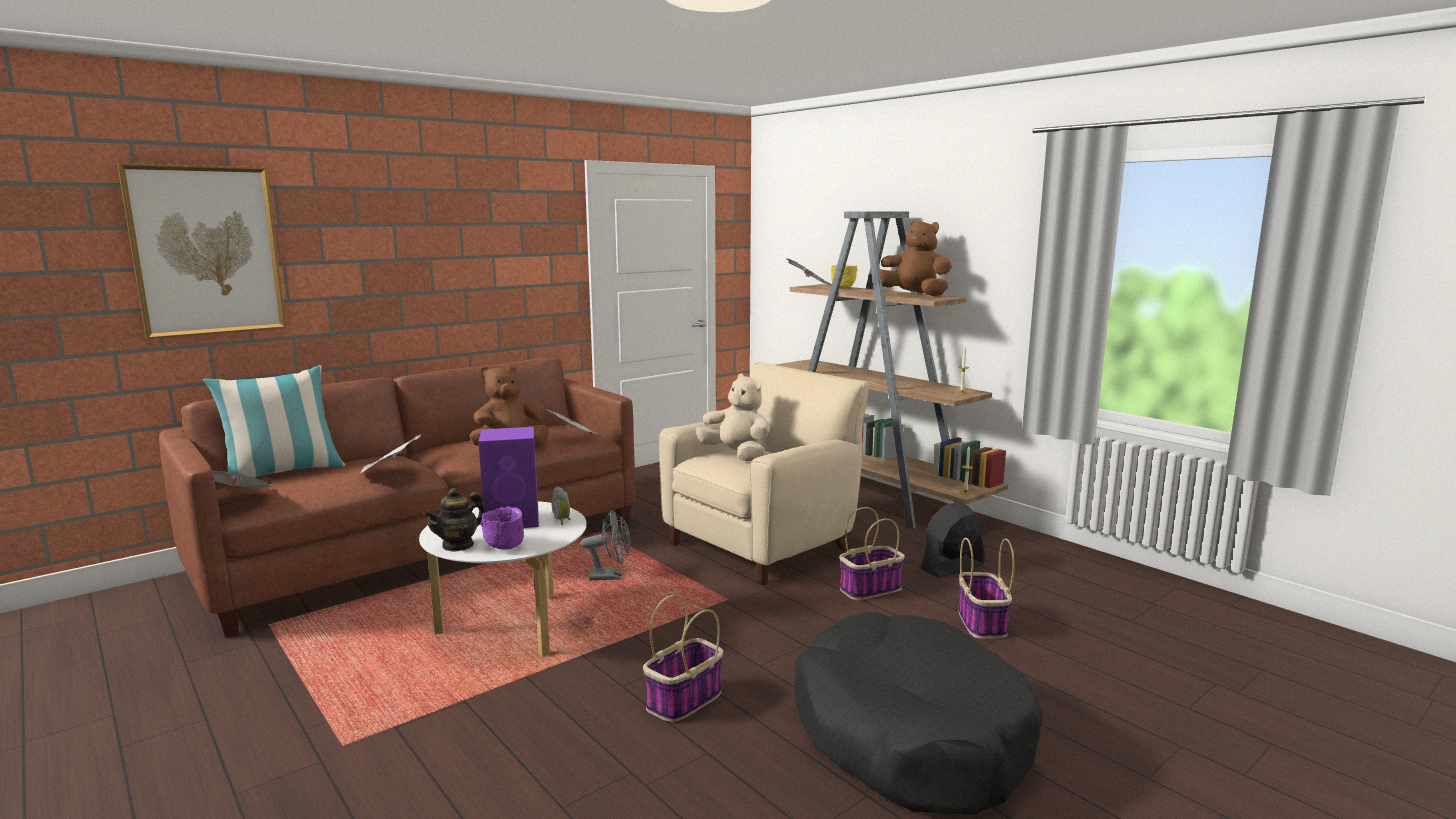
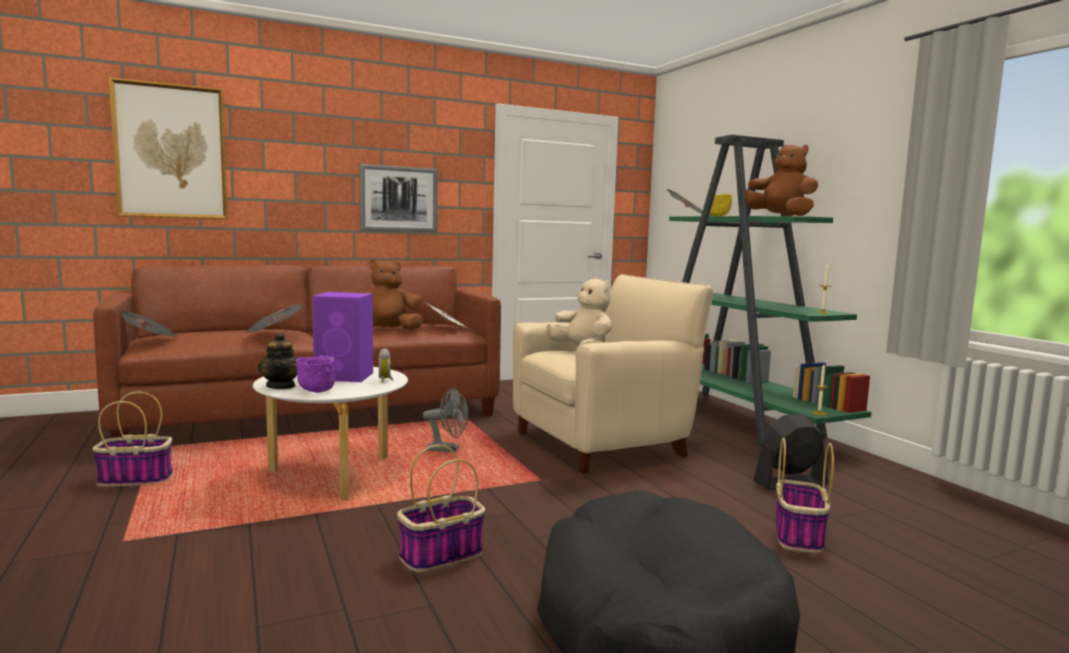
camera: 15 degrees right, 5 degrees down
pillow [203,365,345,478] -> none
teapot [423,488,486,552] -> teapot turned 75 degrees counterclockwise [258,332,297,389]
brown bookcase [776,211,1008,529] -> green bookcase [669,135,871,446]
basket [839,507,905,600] -> basket moved to [92,391,172,487]
none -> picture [360,164,438,232]

